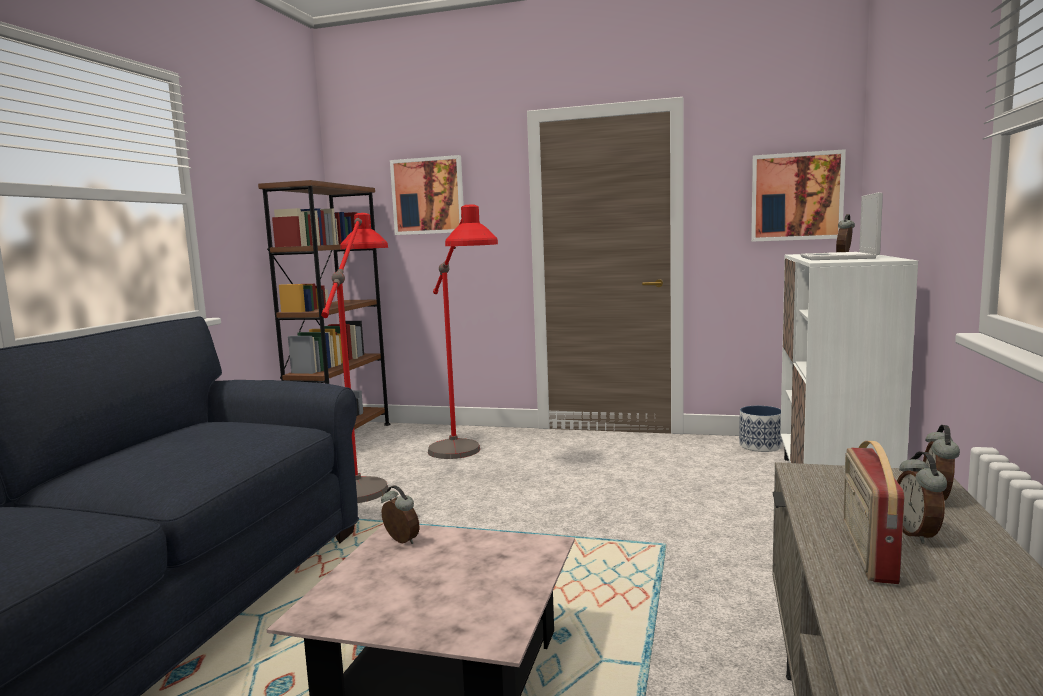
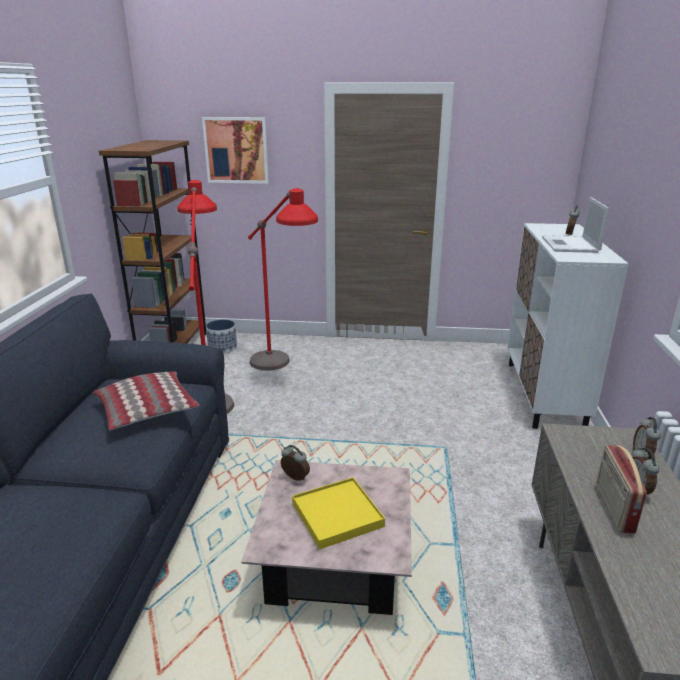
camera: 10 degrees left, 15 degrees up
planter [739,406,782,452] -> planter moved to [206,319,237,354]
picture [751,149,846,242] -> none
none -> pillow [93,371,199,431]
none -> yellow tray [292,477,385,550]

